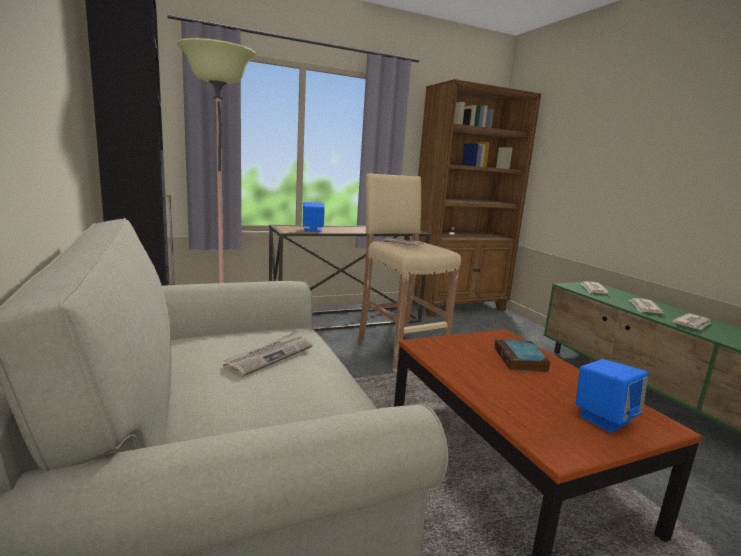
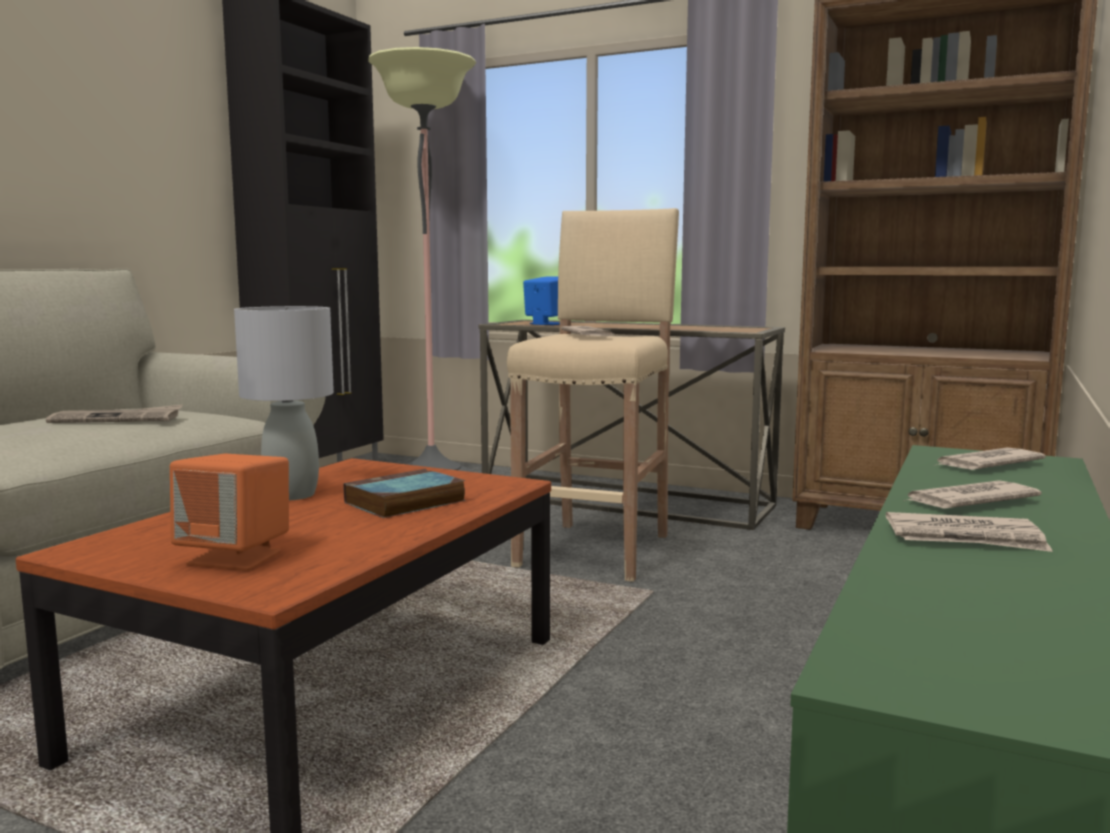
camera: 50 degrees right, 5 degrees down
blue speaker [576,359,648,433] -> orange speaker [170,454,289,571]
none -> grey table lamp [234,306,334,500]

